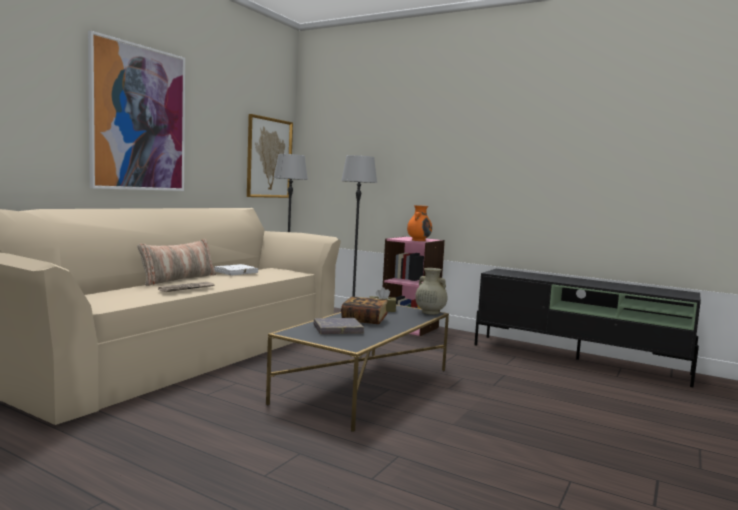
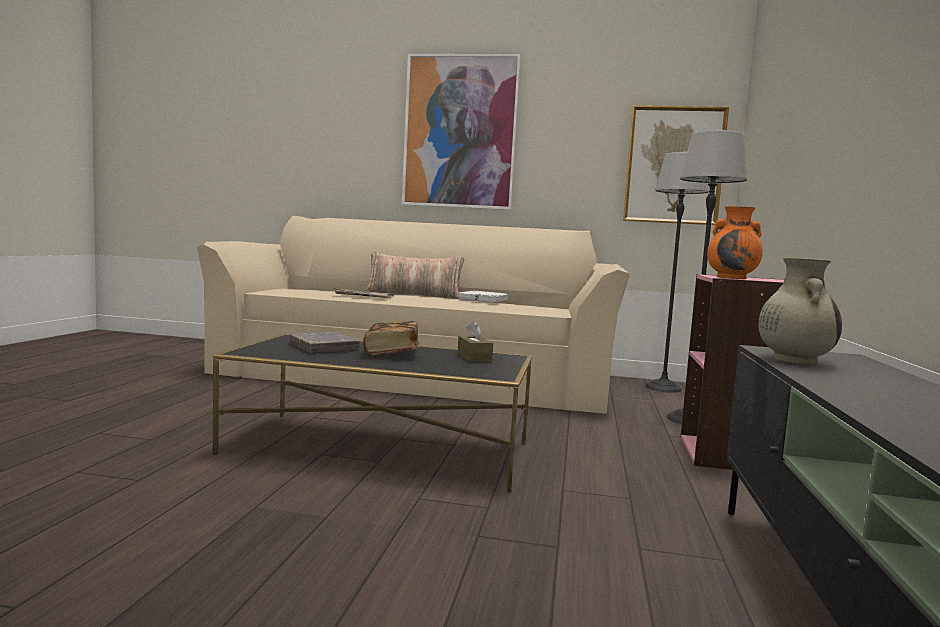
camera: 70 degrees right, 0 degrees up
beige vase [415,268,448,315] -> beige vase moved to [758,258,842,365]

